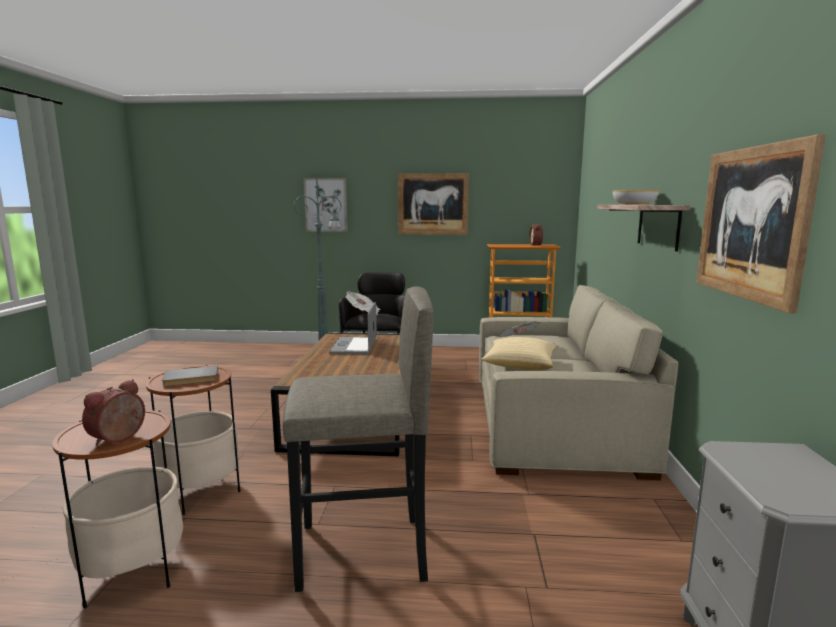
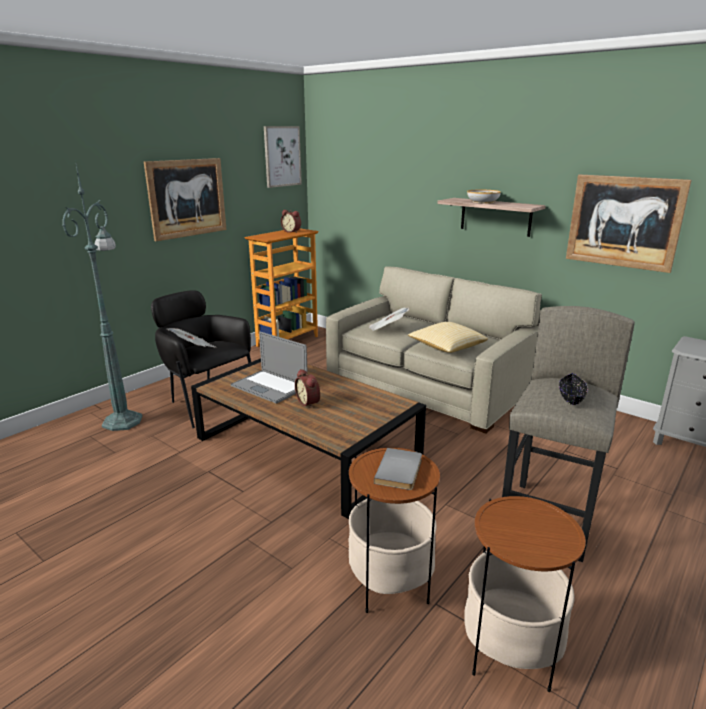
camera: 55 degrees left, 10 degrees up
alarm clock [82,379,145,446] -> alarm clock moved to [295,369,320,409]
picture [304,178,348,232] -> picture moved to [264,126,302,188]
none -> black bowl [559,373,588,405]

